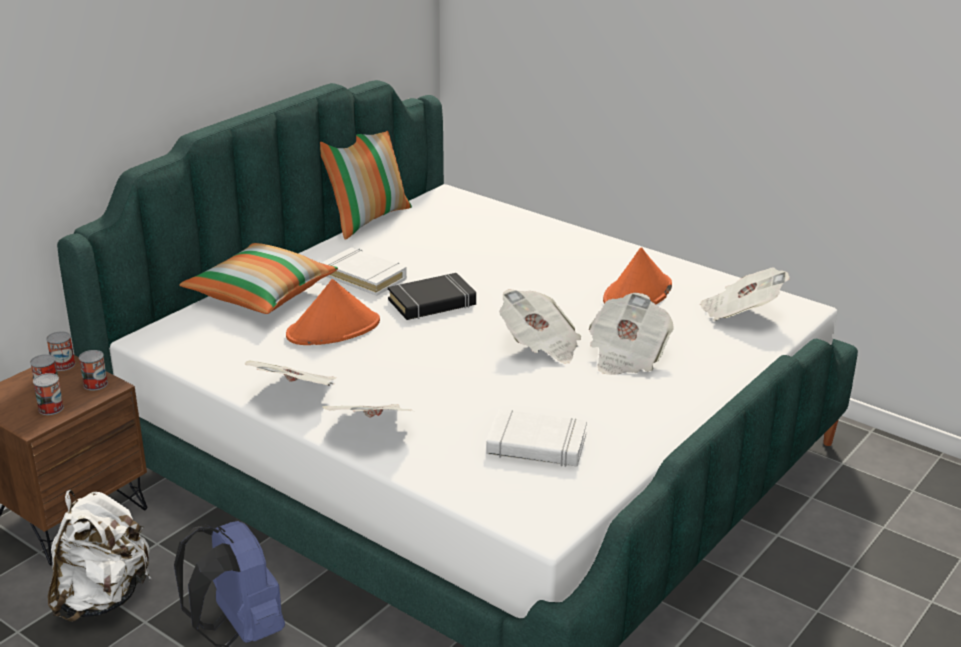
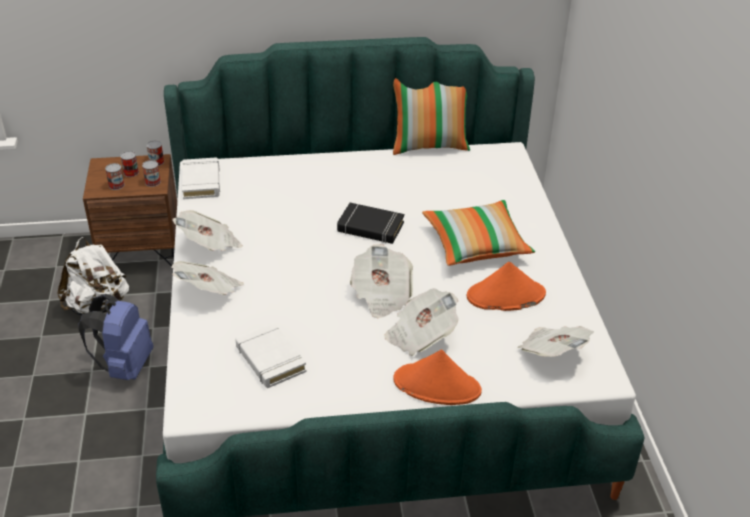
camera: 45 degrees right, 10 degrees up
pillow [179,243,338,314] -> pillow moved to [422,200,535,266]
orange hat [286,279,380,345] -> orange hat moved to [393,350,482,405]
white book [322,247,407,296] -> white book moved to [182,158,220,199]

